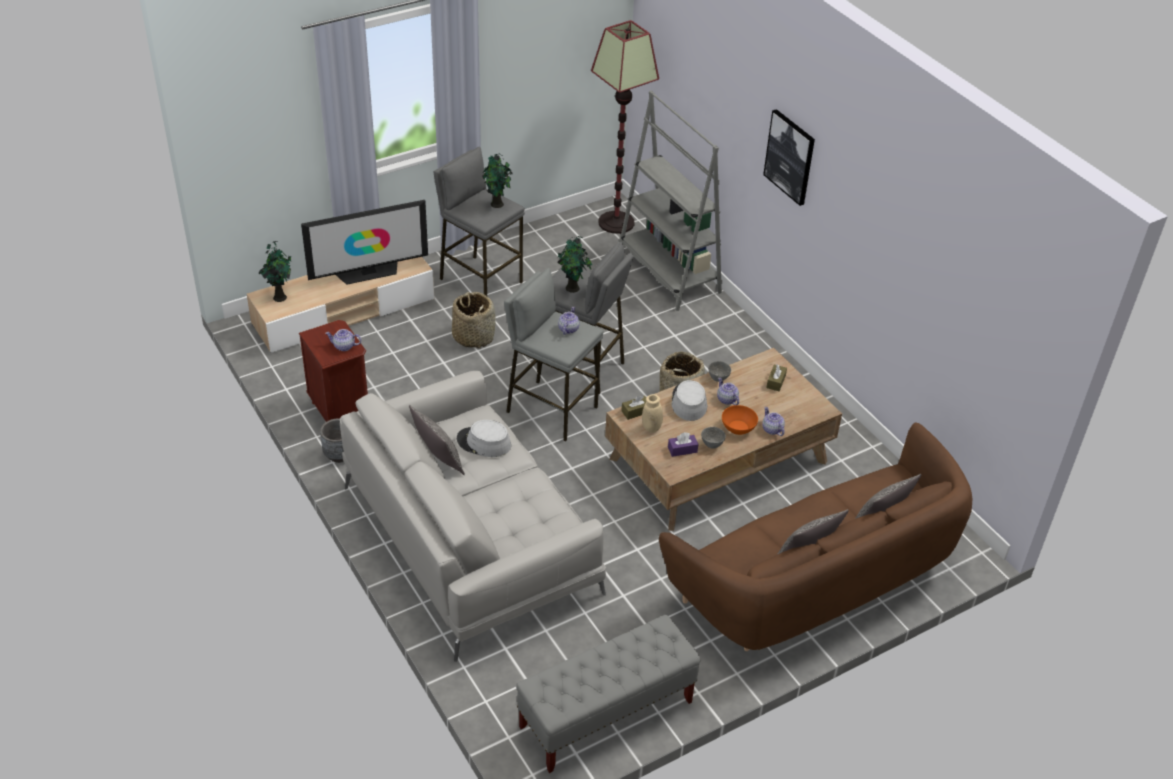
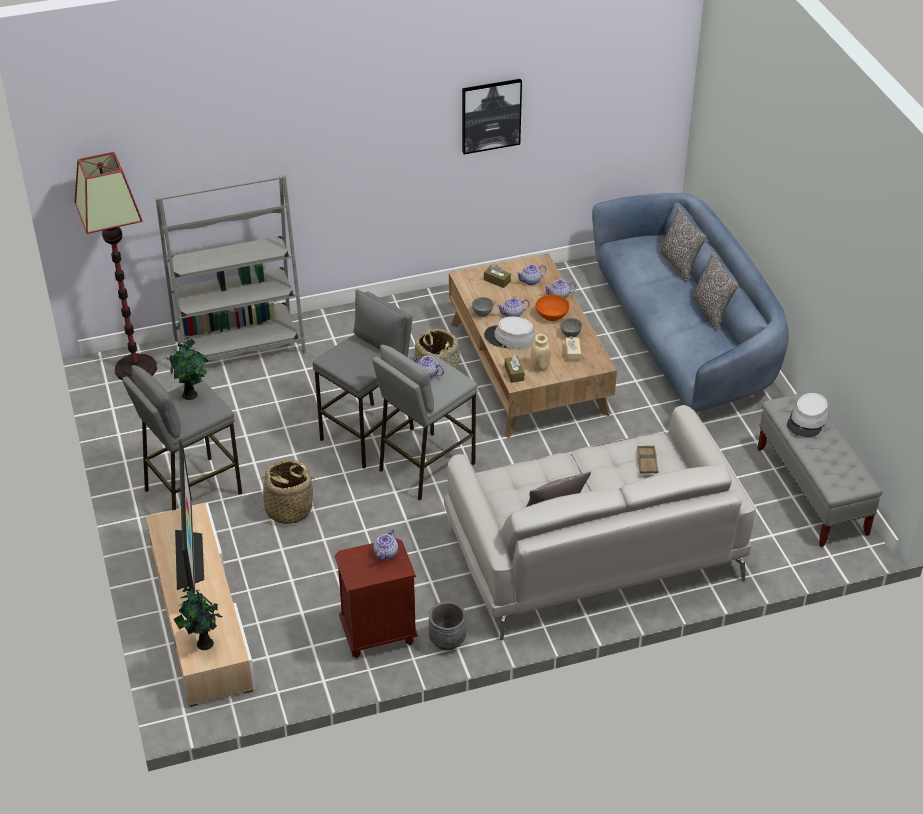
camera: 75 degrees left, 0 degrees up
grey hat [457,420,511,457] -> grey hat moved to [787,393,828,437]
potted plant [557,236,592,293] -> none
brown sofa [659,423,973,651] -> blue sofa [592,193,789,417]
purple tissue box [668,432,698,457] -> beige tissue box [565,336,581,362]
picture [763,109,815,206] -> picture moved to [462,79,522,154]
none -> teapot [516,264,547,285]
none -> brown tray [637,445,658,474]

